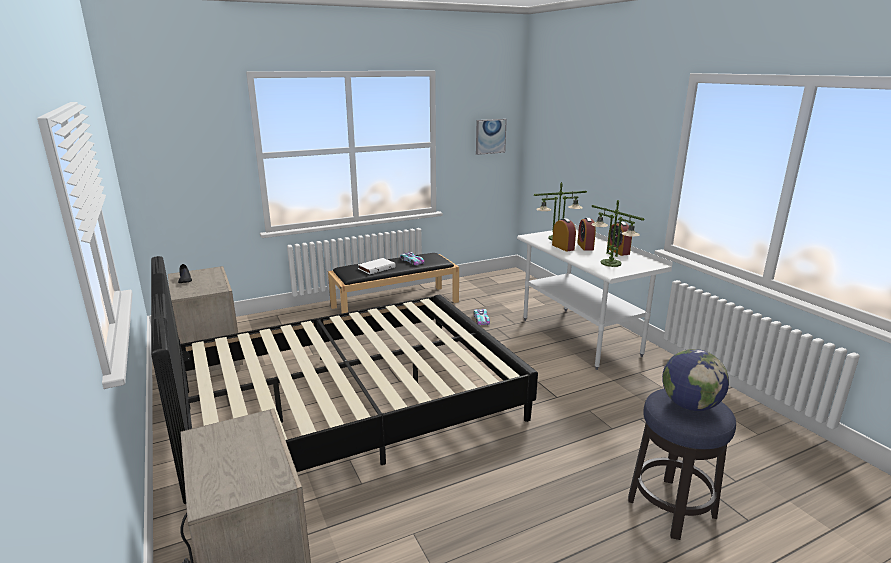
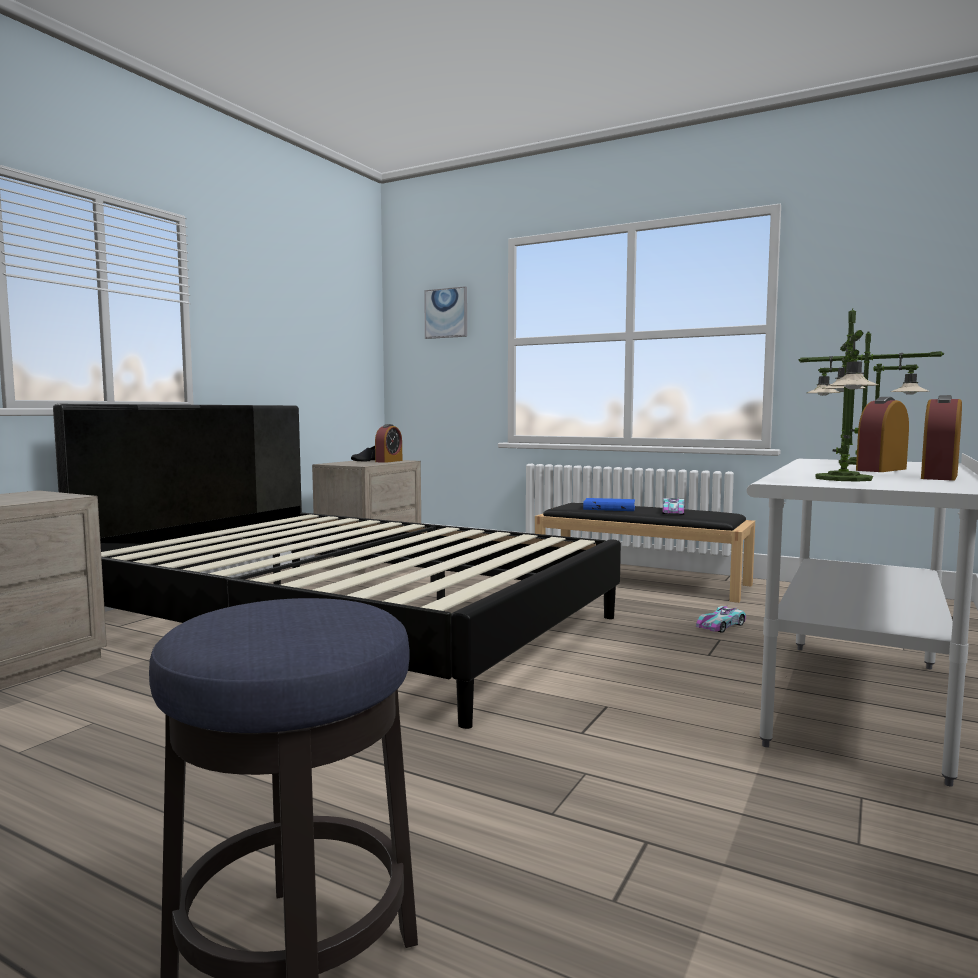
camera: 55 degrees right, 15 degrees down
white book [358,258,395,274] -> blue book [583,498,635,511]
picture [476,119,507,155] -> picture moved to [424,286,467,339]
alarm clock [552,218,576,252] -> alarm clock moved to [375,424,402,463]
globe [662,349,729,411] -> none

